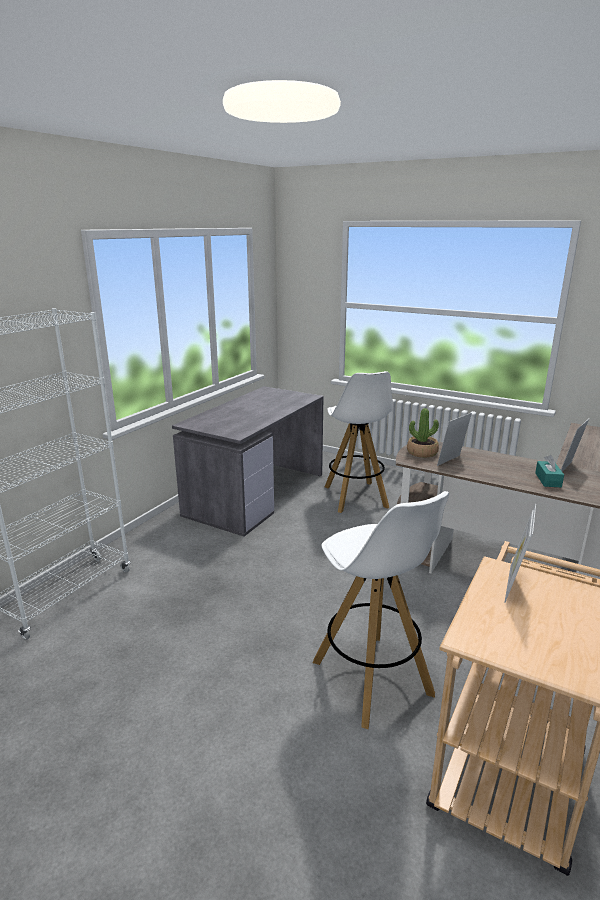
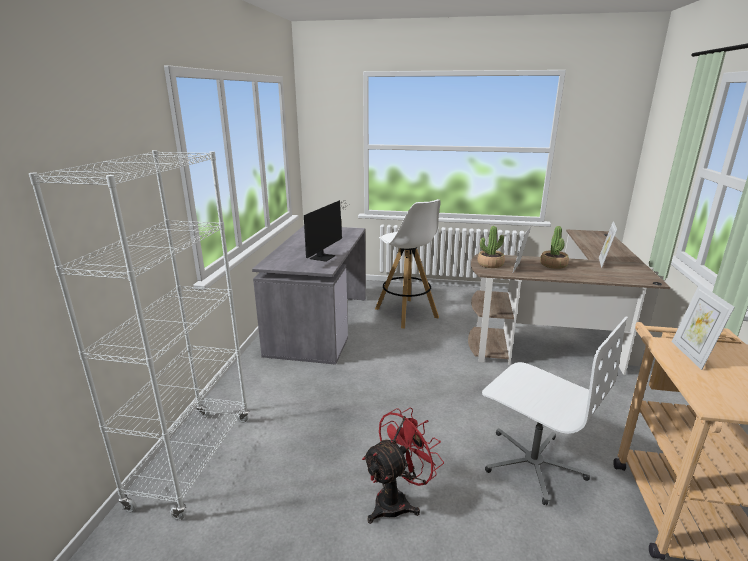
camera: 20 degrees left, 0 degrees up
white stool [313,491,449,729] -> white office chair [482,316,628,505]
turquoise tissue box [535,455,564,487] -> none
none -> monitor [304,200,349,262]
none -> red fan [362,407,444,524]
none -> potted plant [540,226,569,269]

